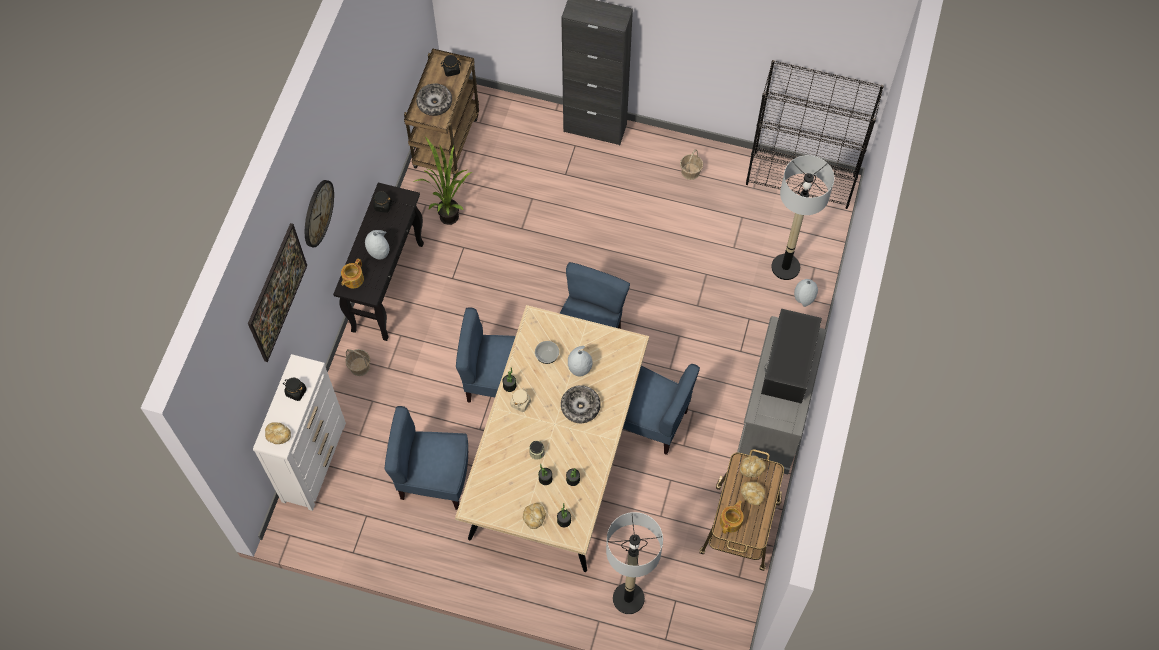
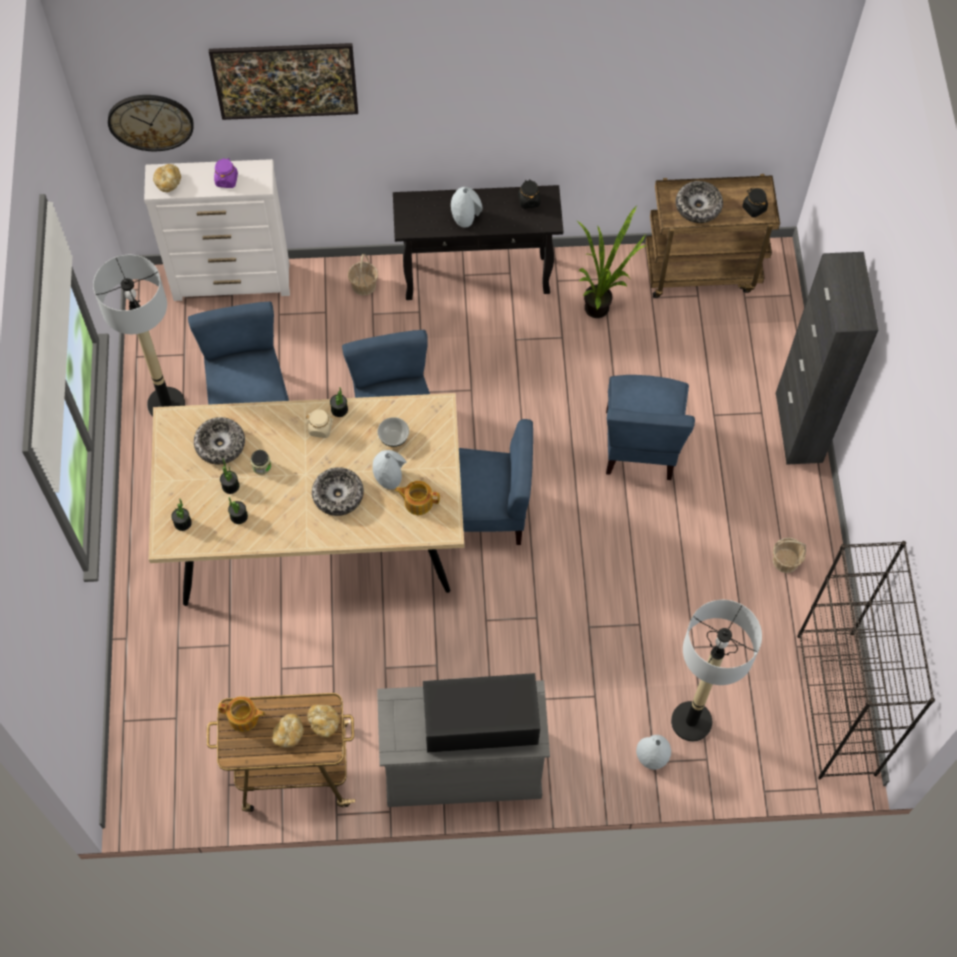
camera: 70 degrees right, 0 degrees up
black jar [283,378,307,401] -> purple jar [214,157,238,188]
wall clock [305,180,334,247] -> wall clock moved to [108,95,193,151]
teapot [341,259,364,288] -> teapot moved to [395,481,440,515]
bread [523,503,546,529] -> none
floor lamp [606,512,663,614] -> floor lamp moved to [93,255,185,417]
blue chair [623,364,700,455] -> blue chair moved to [606,375,695,480]
none -> bowl [194,417,245,464]

